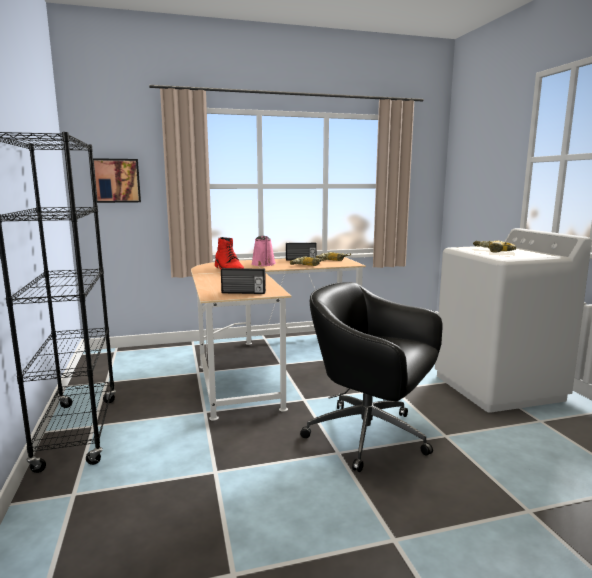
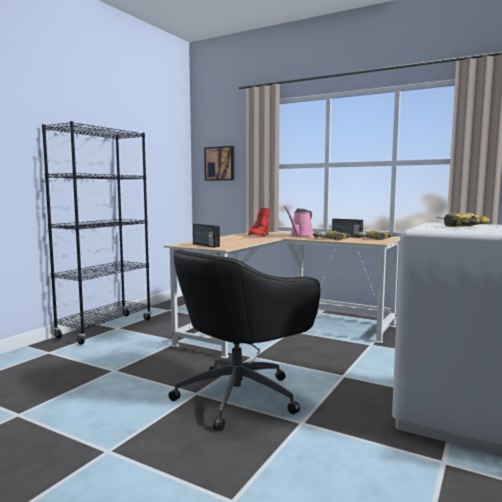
camera: 45 degrees right, 5 degrees down
black office chair [300,282,443,472] -> black office chair turned 120 degrees counterclockwise [168,249,321,431]

